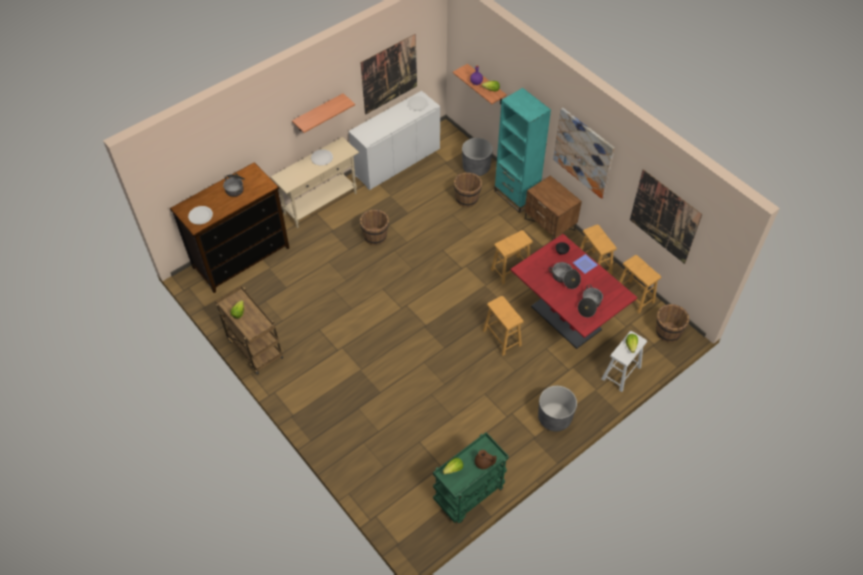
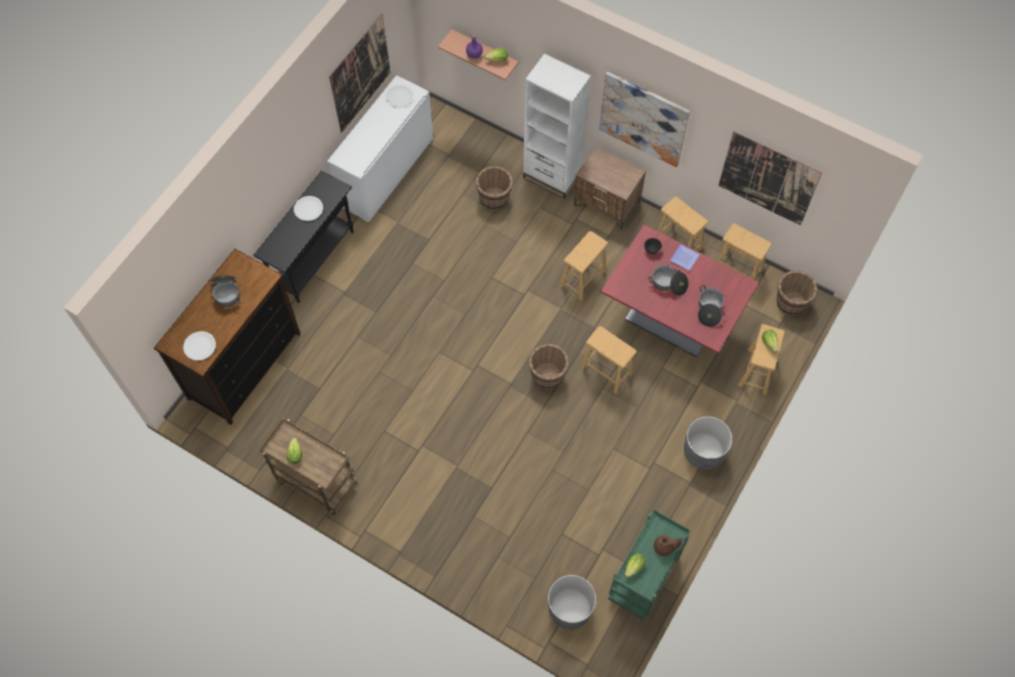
camera: 20 degrees left, 10 degrees up
beige console table [271,137,359,228] -> black console table [253,170,353,303]
shelf [292,93,355,133] -> none
brown bucket [360,209,389,245] -> brown bucket moved to [529,344,569,390]
grey planter [462,138,493,176] -> grey planter moved to [548,575,596,630]
turquoise bookcase [494,88,551,213] -> white bookcase [523,54,591,199]
white stool [601,331,647,392] -> brown stool [738,324,785,395]

